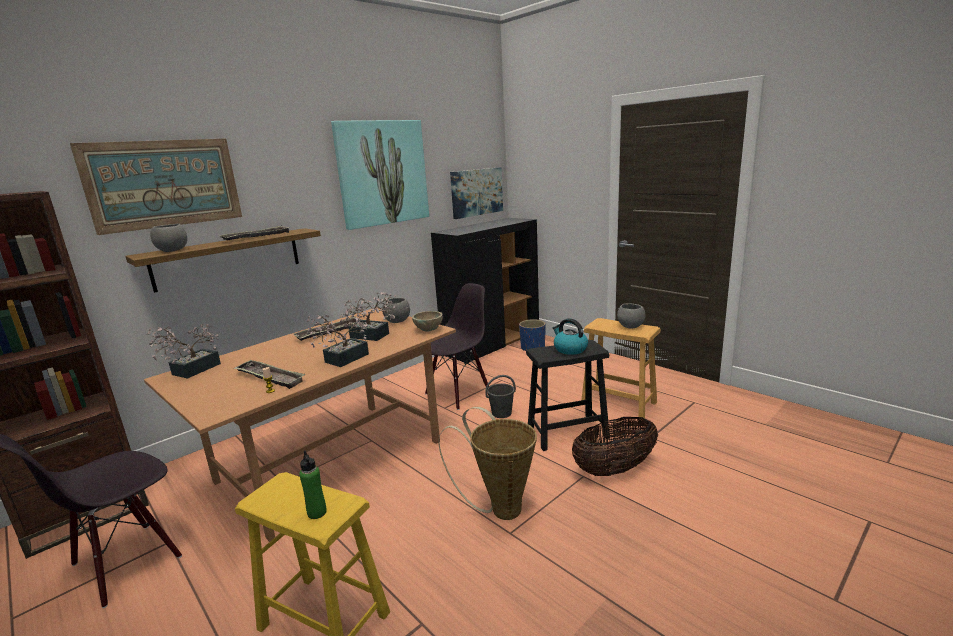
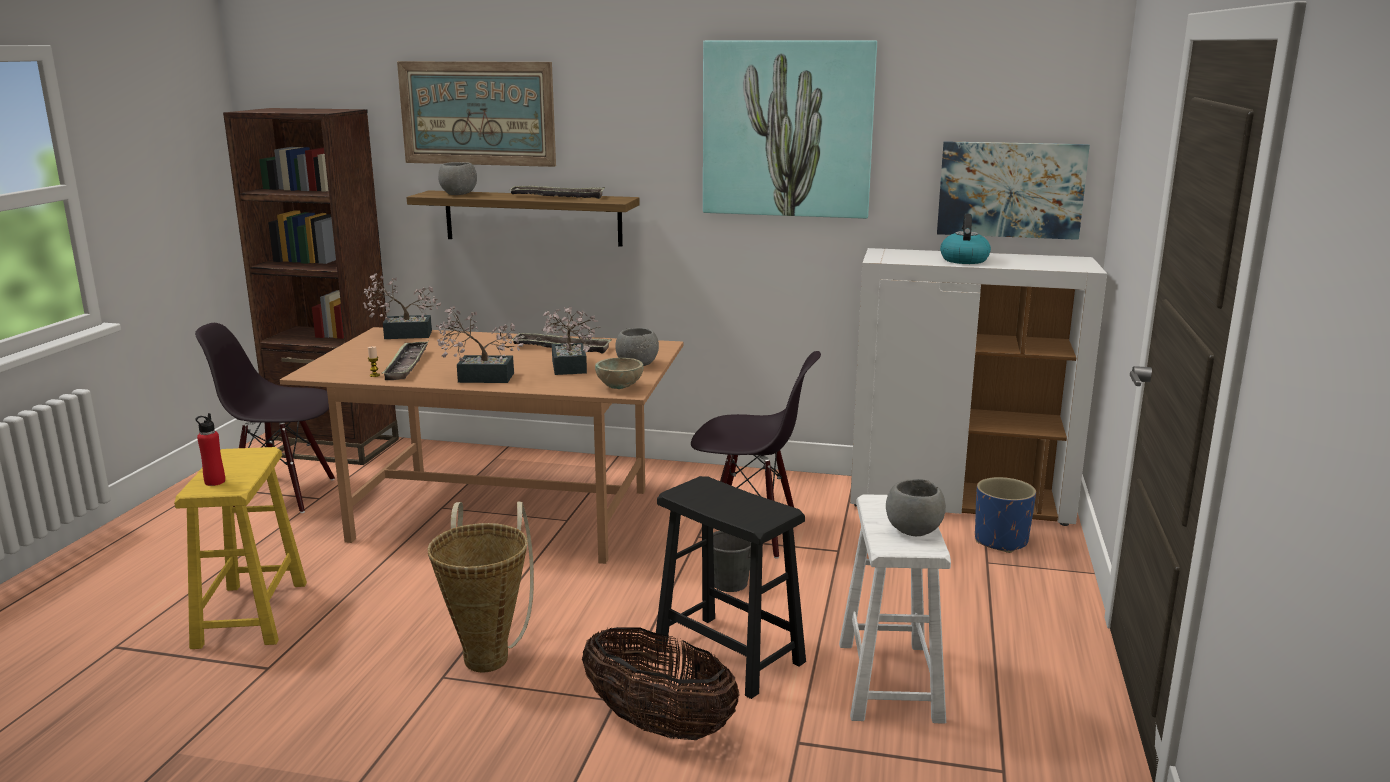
camera: 55 degrees right, 0 degrees up
green bottle [299,450,327,519] -> red bottle [196,413,225,486]
black cabinet [431,218,539,364] -> white cabinet [850,248,1107,526]
kettle [553,318,588,355] -> kettle moved to [940,214,991,264]
brown stool [581,318,661,418] -> white stool [839,494,951,724]

